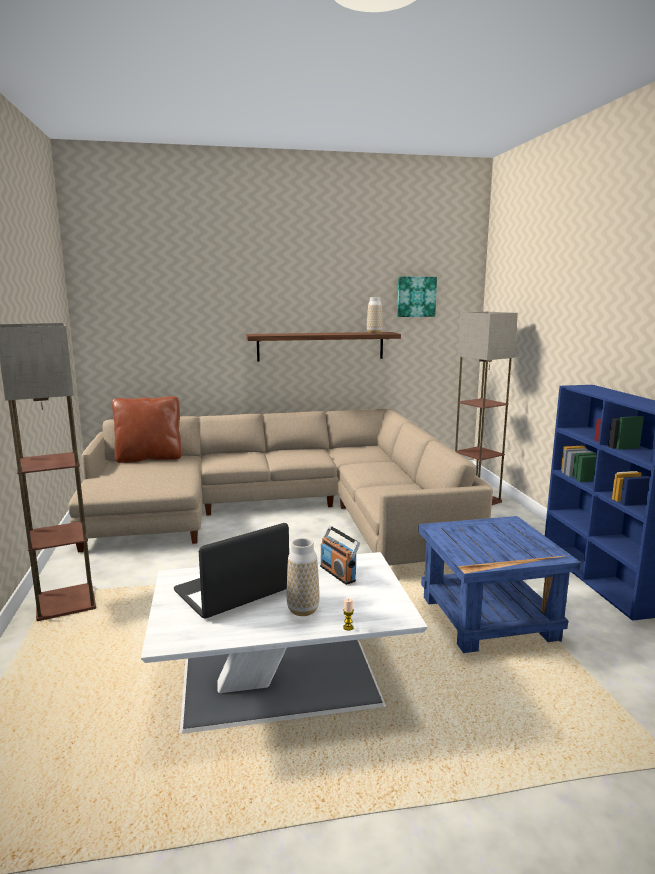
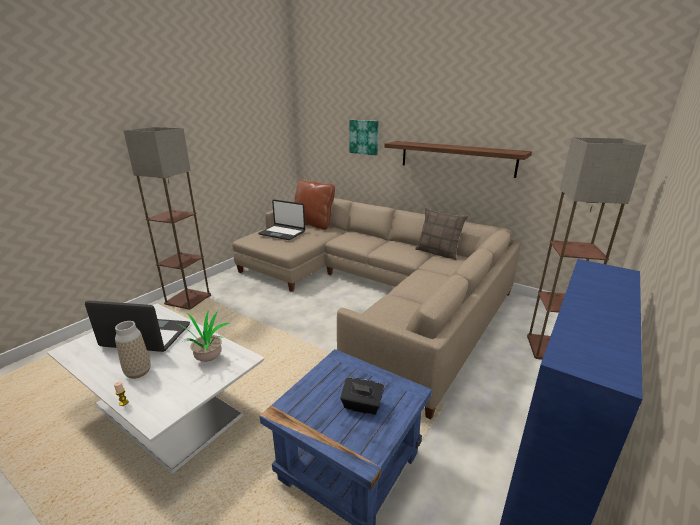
camera: 45 degrees right, 10 degrees up
radio [320,526,360,585] -> potted plant [177,309,229,362]
vase [367,297,382,334] -> none
picture [397,277,437,317] -> picture moved to [349,120,378,155]
none -> laptop [258,200,305,240]
none -> black tissue box [340,378,384,415]
none -> pillow [415,207,468,260]

